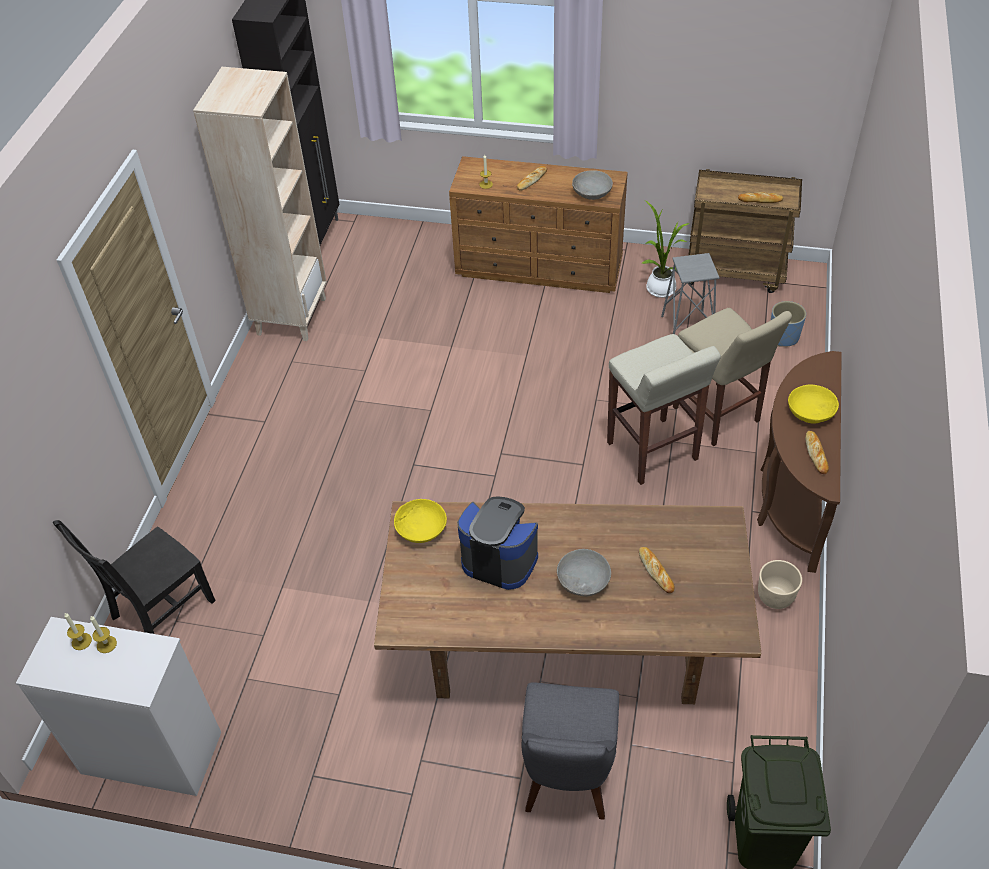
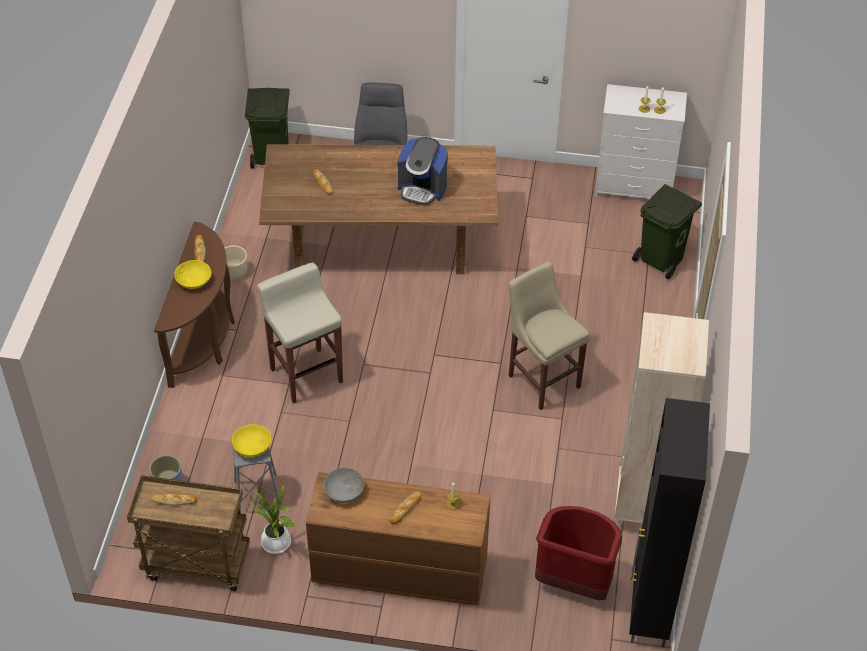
camera: 175 degrees right, 0 degrees up
black chair [53,520,216,634] -> green trash can [632,184,702,279]
yellow bowl [394,499,447,543] -> yellow bowl moved to [232,424,271,457]
grey bowl [557,549,611,597] -> none
beige stool [673,308,792,446] -> beige stool moved to [508,262,590,410]
none -> red trash can [535,506,622,600]

